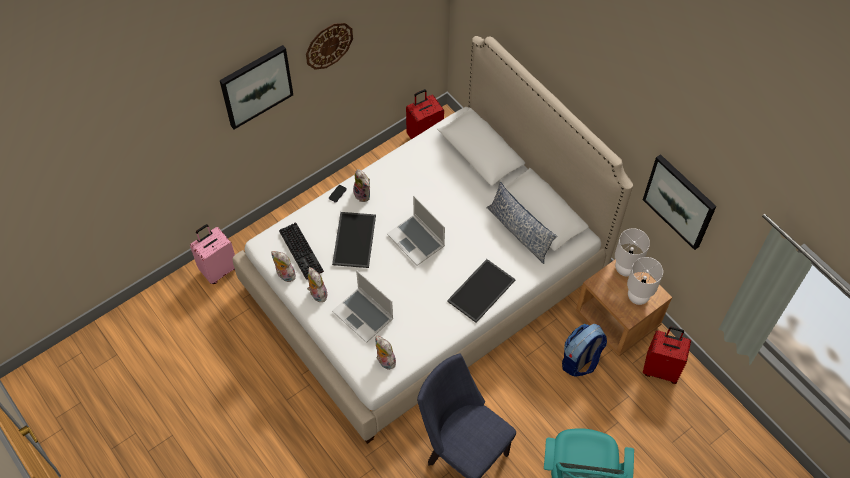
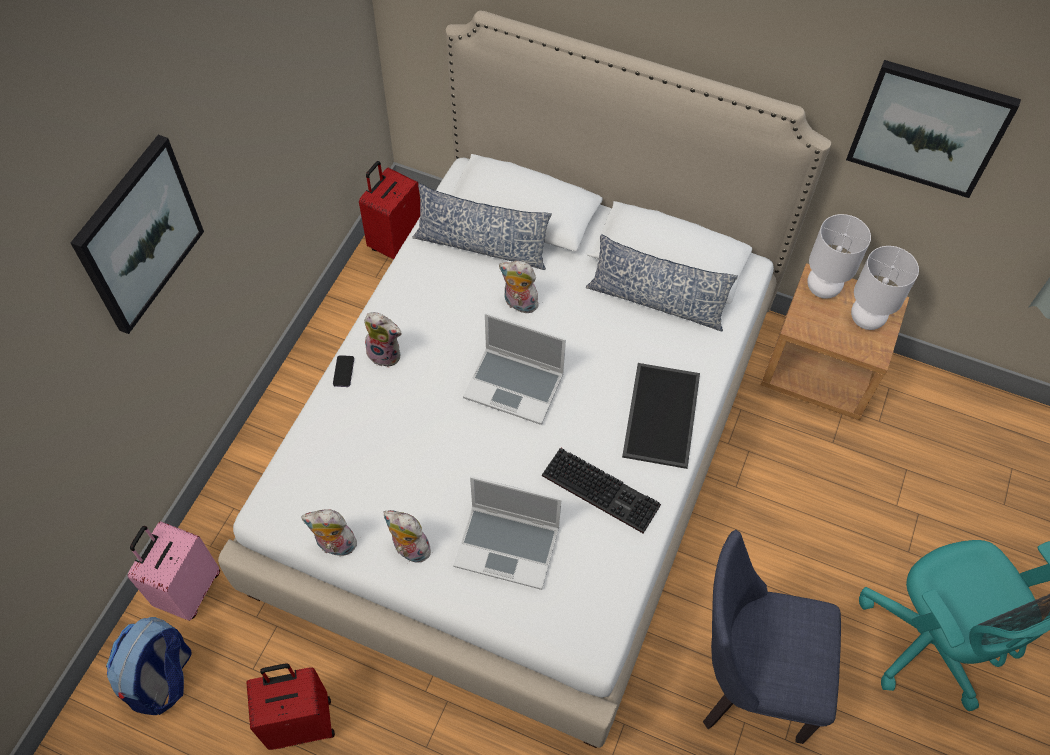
camera: 30 degrees left, 0 degrees up
keyboard [279,222,324,280] -> keyboard moved to [542,448,661,534]
wall clock [306,23,353,70] -> none
tray [332,212,376,268] -> none
plush toy [376,336,396,370] -> plush toy moved to [499,261,539,313]
backpack [562,324,607,377] -> backpack moved to [106,617,191,715]
red suitcase [643,327,691,384] -> red suitcase moved to [246,664,335,750]
none -> pillow [412,184,552,270]

